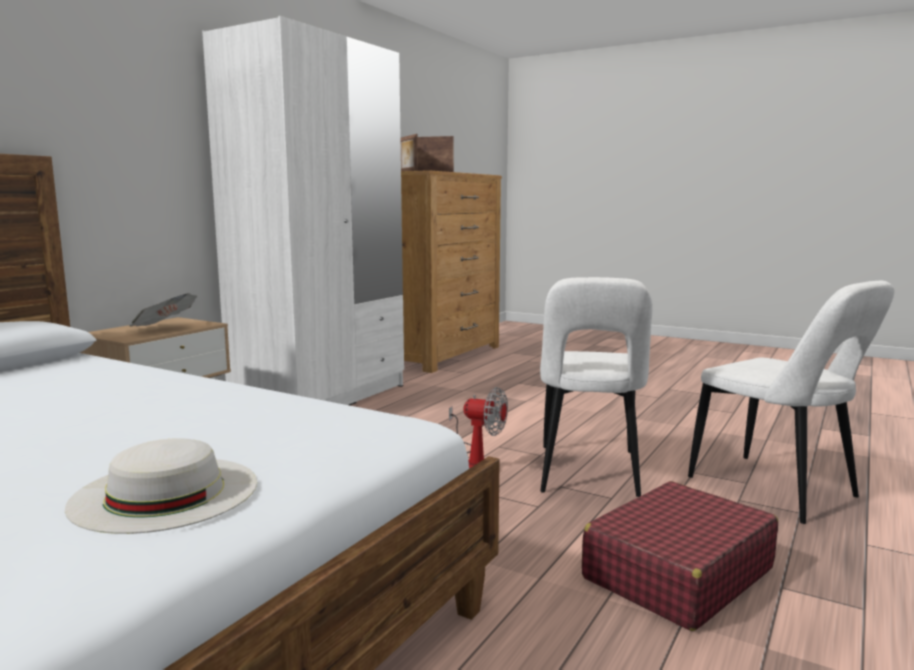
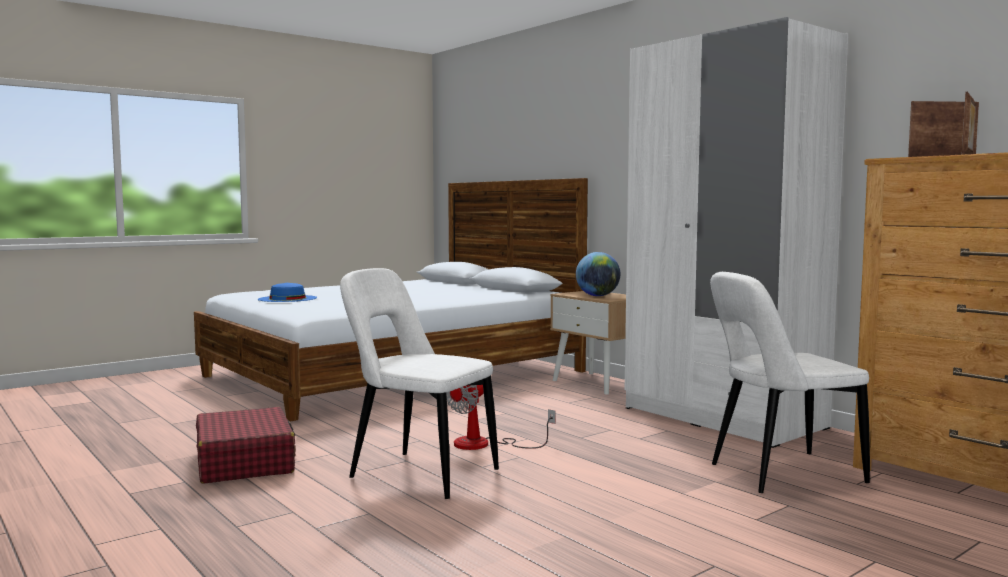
camera: 110 degrees right, 5 degrees down
white hat [65,438,257,534] -> blue hat [258,283,317,302]
newspaper [129,293,197,327] -> globe [576,252,620,296]
white chair [688,281,895,524] -> white chair moved to [710,272,870,493]

